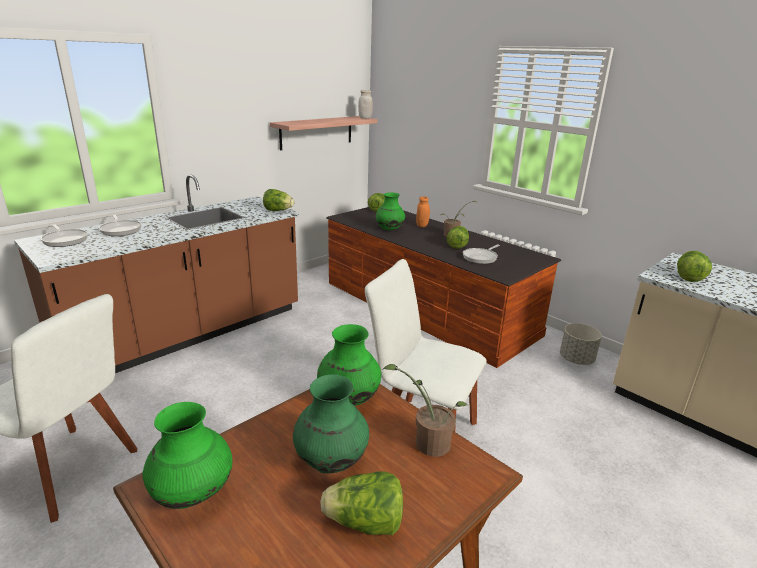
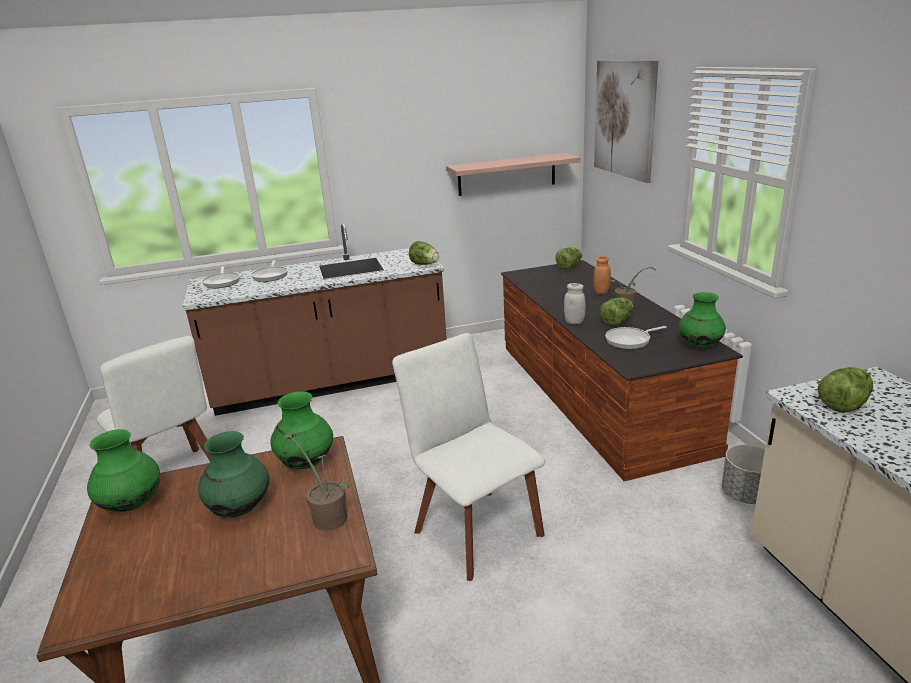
camera: 30 degrees right, 0 degrees up
lettuce [320,471,403,535] -> none
white jar [358,90,373,119] -> white jar moved to [564,283,586,324]
green vase [376,193,405,230] -> green vase moved to [678,292,726,348]
none -> picture [594,60,659,183]

